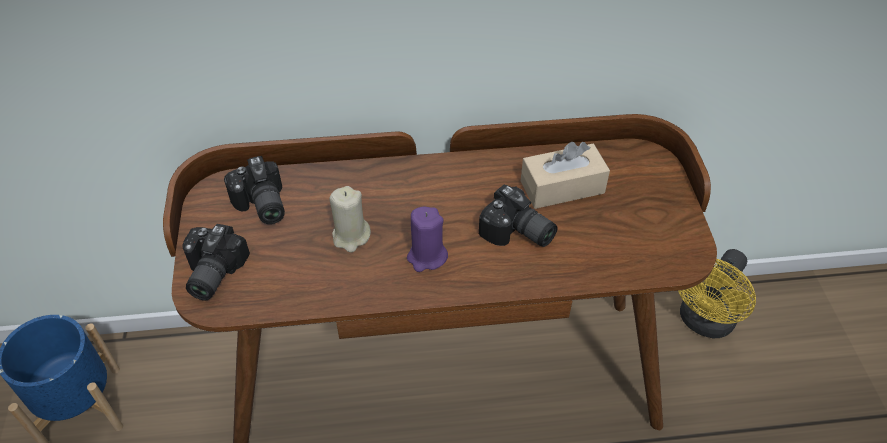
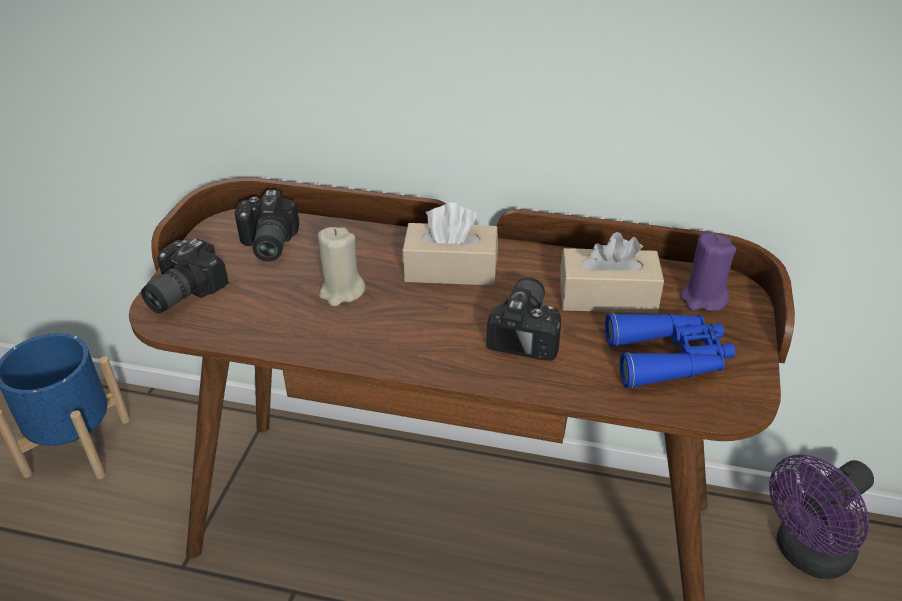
camera: 20 degrees right, 10 degrees down
purple candle [407,207,448,272] -> purple candle moved to [680,232,736,312]
camera [479,184,558,247] -> camera turned 135 degrees counterclockwise [486,277,561,361]
yellow fan [678,249,756,338] -> purple fan [769,454,874,579]
none -> beige tissue box [402,202,498,286]
none -> blue binoculars [605,313,735,388]

